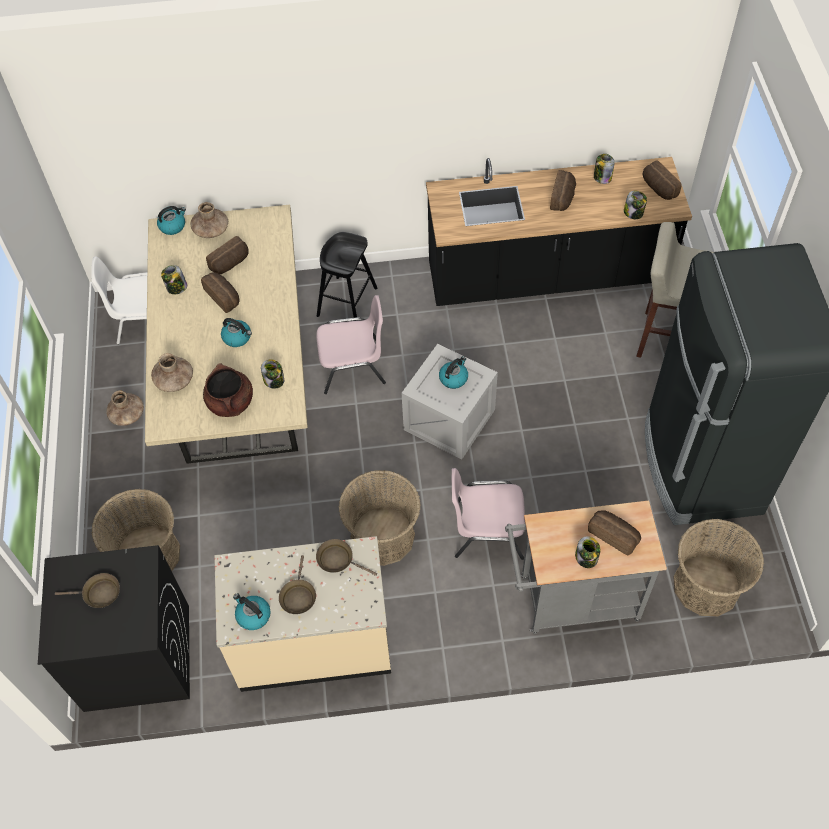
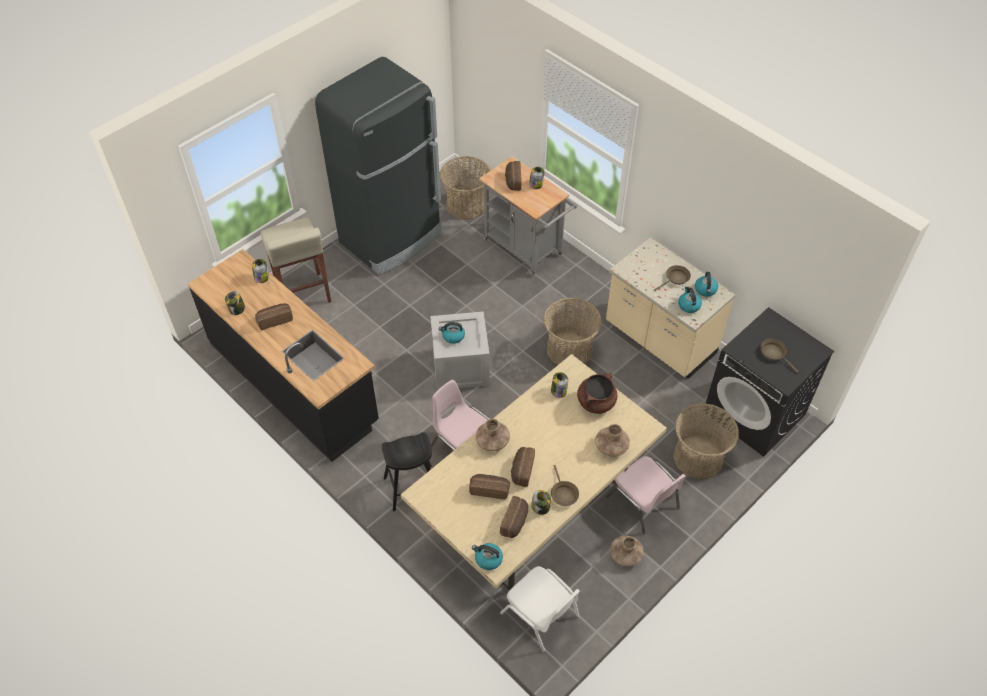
camera: 130 degrees left, 5 degrees down
brown vase [190,202,228,238] -> brown vase moved to [476,418,510,451]
kettle [221,318,252,347] -> kettle moved to [678,286,702,313]
brown frying pan [316,539,377,576] -> brown frying pan moved to [551,465,579,506]
pink chair [452,468,525,560] -> pink chair moved to [606,456,686,534]
bread [643,160,682,200] -> bread moved to [500,496,528,538]

